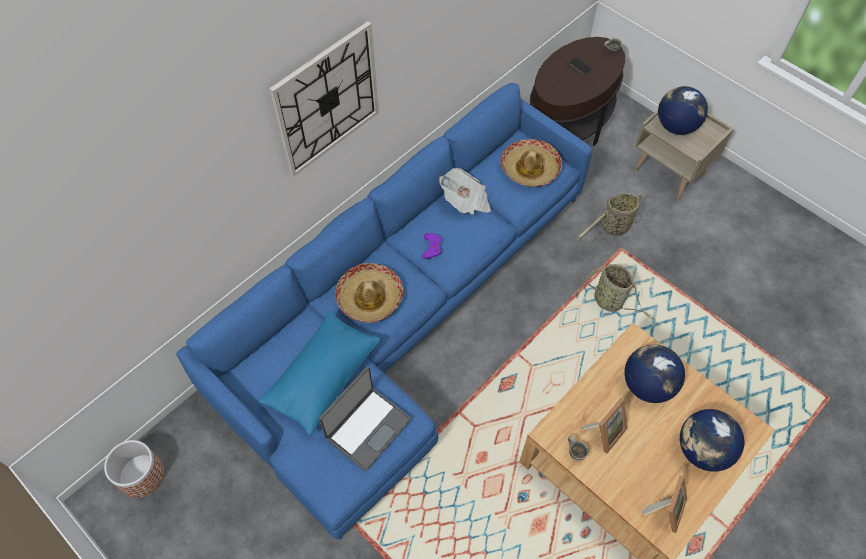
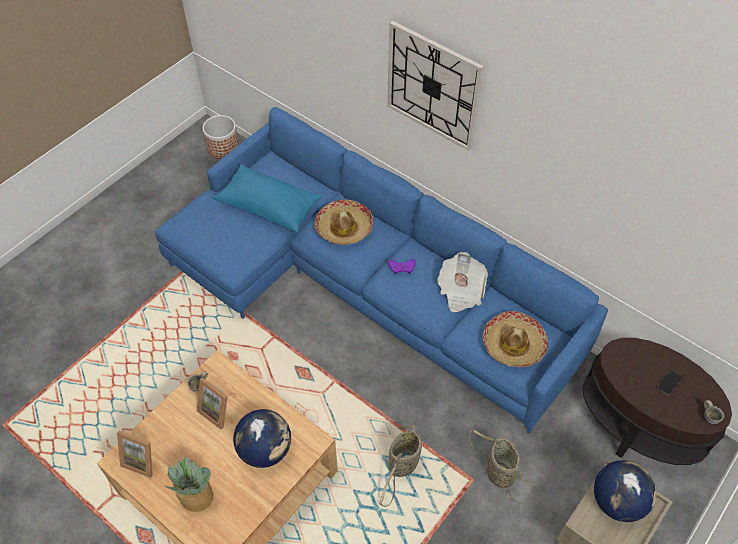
camera: 85 degrees right, 5 degrees down
laptop [319,366,411,471] -> none
globe [680,409,744,472] -> potted plant [164,457,213,512]

